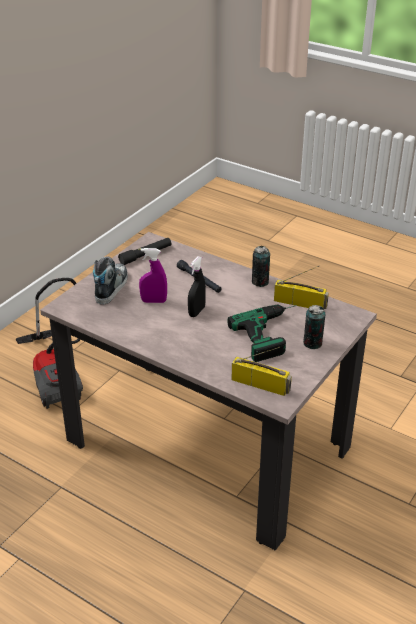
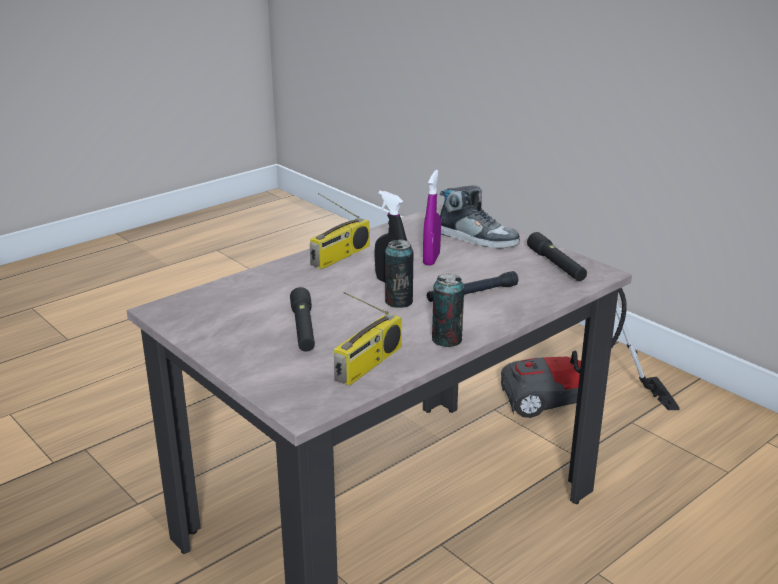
camera: 105 degrees right, 10 degrees down
power drill [227,305,297,362] -> black flashlight [290,287,315,352]
radio [232,347,292,396] -> radio moved to [310,193,370,269]
can [303,305,325,349] -> can moved to [385,239,413,308]

